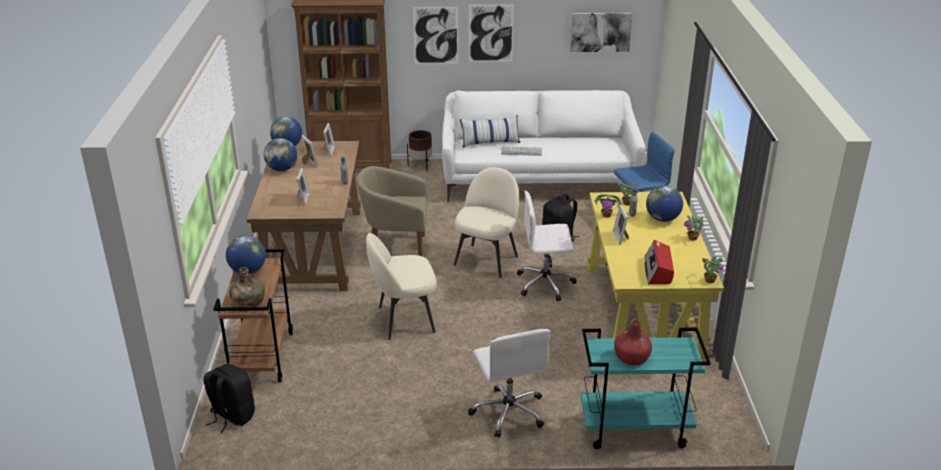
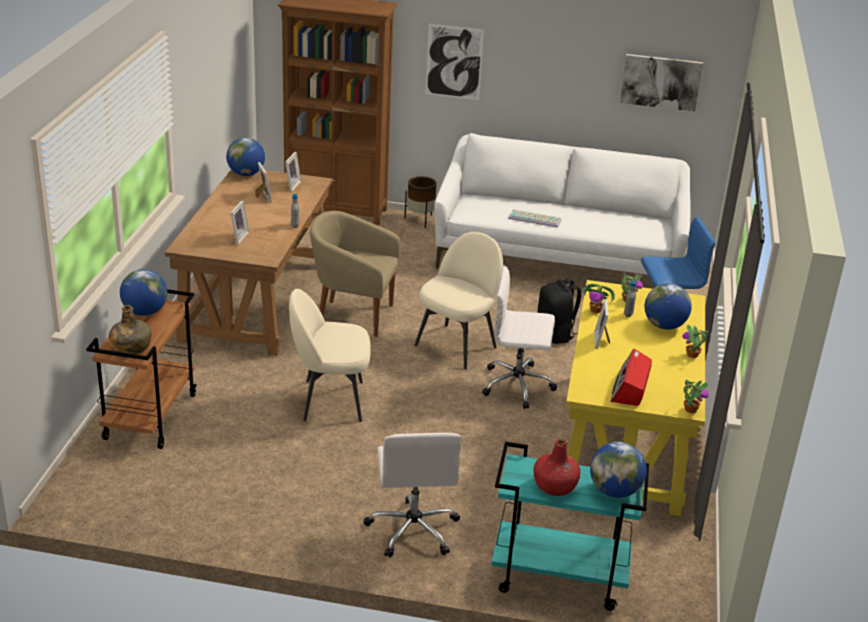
camera: 10 degrees right, 0 degrees up
black backpack [204,364,255,434] -> none
globe [264,138,297,171] -> globe moved to [590,442,647,498]
pillow [460,115,520,148] -> none
picture [469,4,514,62] -> none

